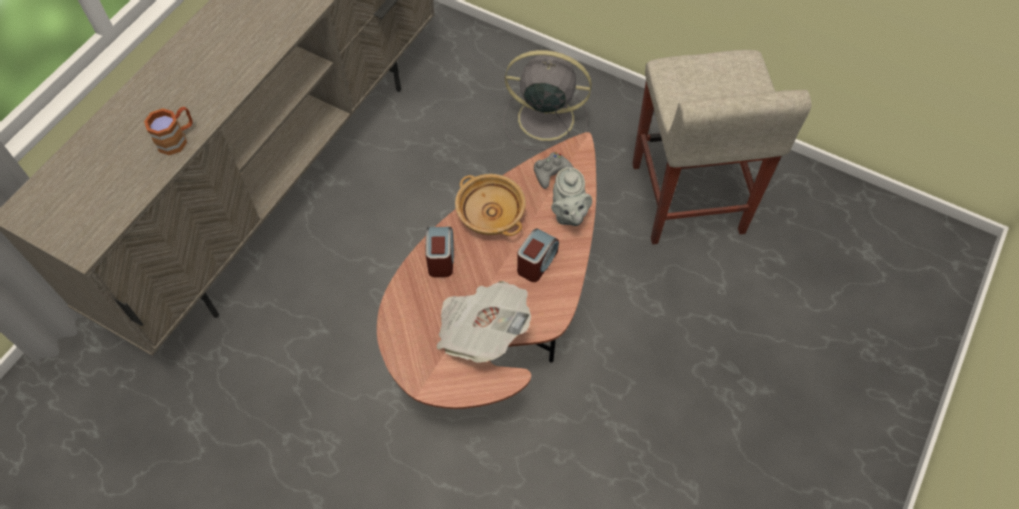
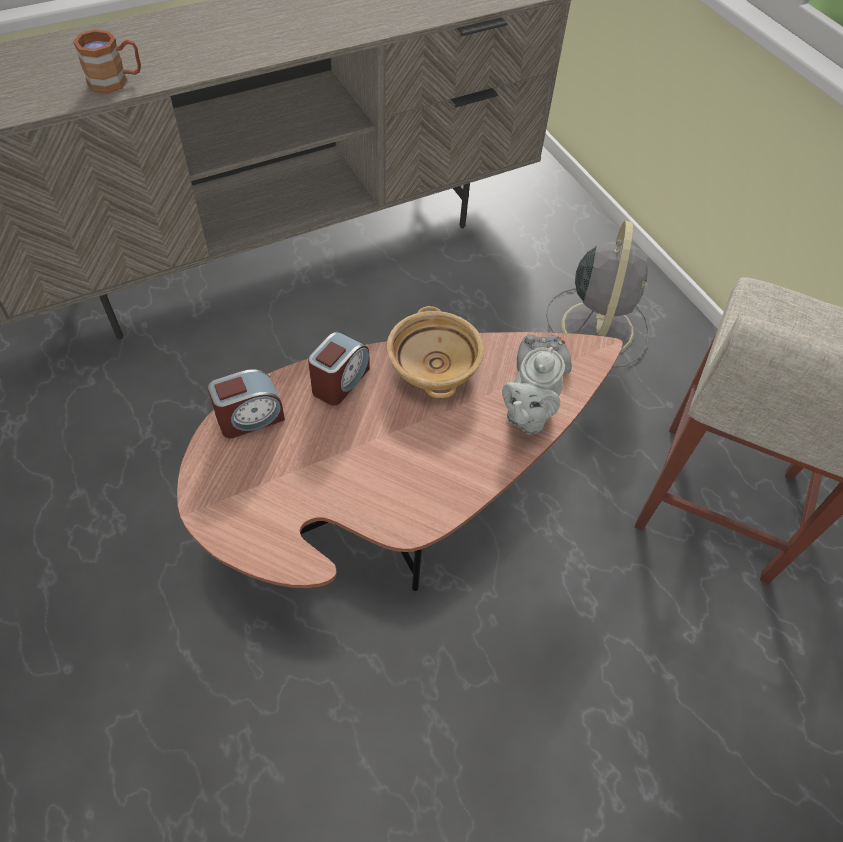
camera: 30 degrees right, 5 degrees down
newspaper [437,281,531,363] -> none
grey fan [503,50,592,151] -> grey fan turned 60 degrees clockwise [546,221,649,368]
alarm clock [517,229,559,282] -> alarm clock moved to [208,369,285,438]

